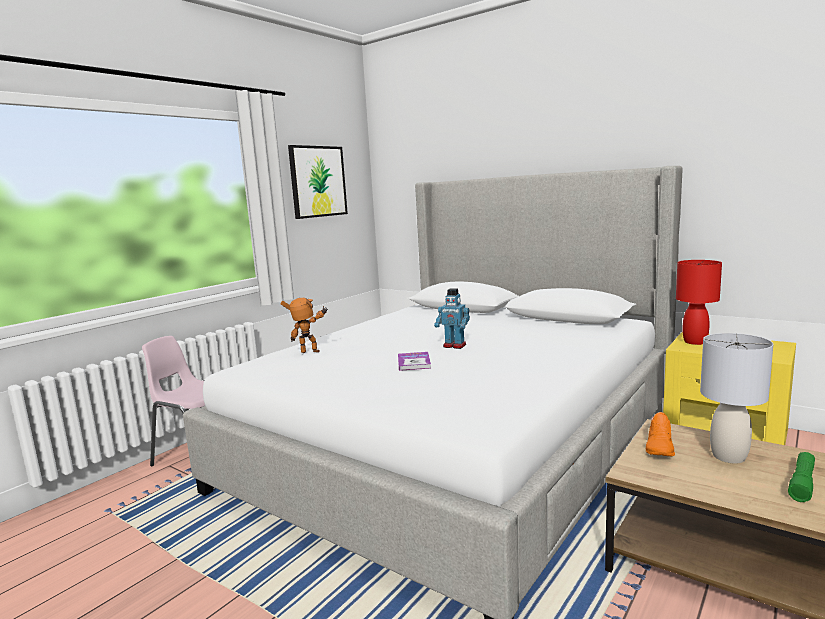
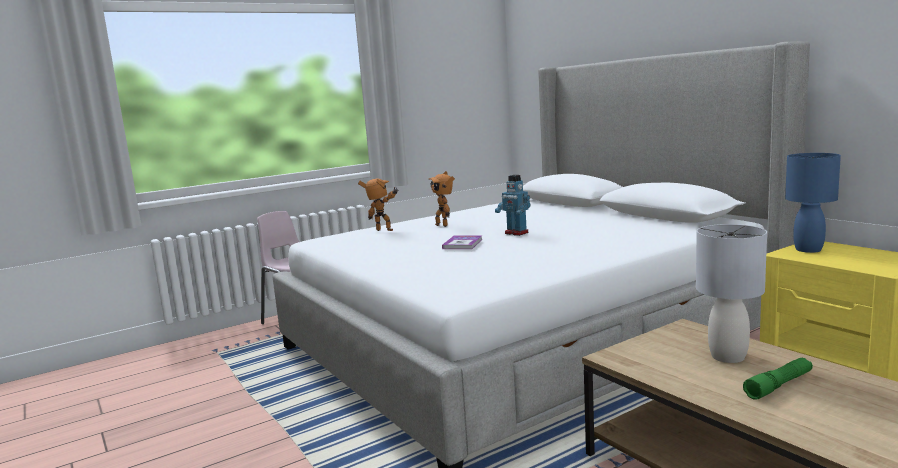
camera: 20 degrees right, 0 degrees up
picture [288,145,348,219] -> none
orange shoe [646,412,675,456] -> none
red table lamp [676,260,722,345] -> blue table lamp [785,153,841,253]
none -> toy robot [429,171,455,227]

